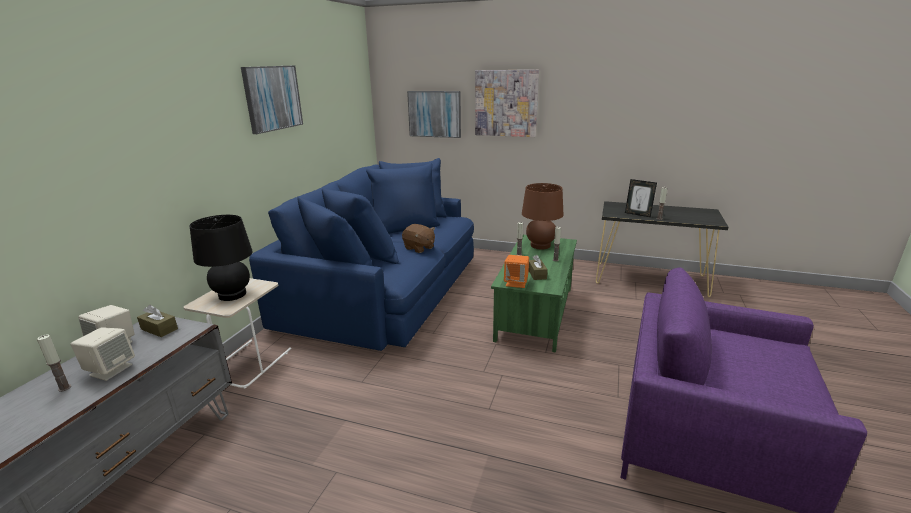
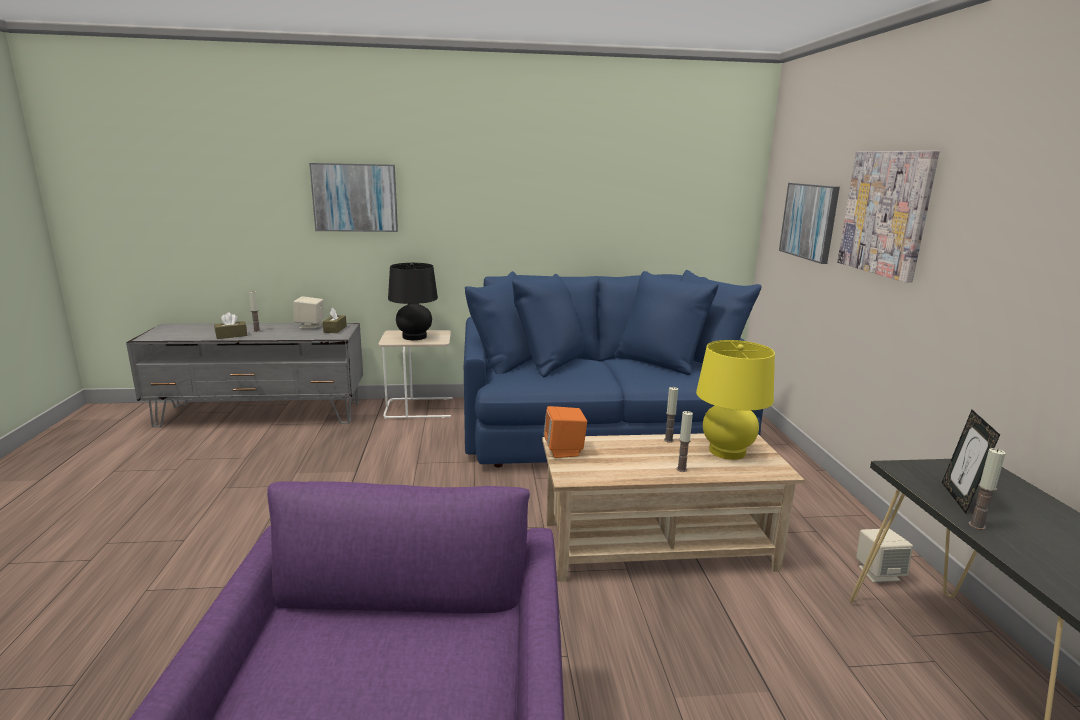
camera: 65 degrees right, 5 degrees down
beige speaker [71,327,135,381] -> beige speaker moved to [856,529,913,582]
picture [241,66,303,134] -> picture moved to [309,163,398,232]
brown plush toy [402,224,435,253] -> none
green coffee table [491,235,577,353] -> beige coffee table [542,433,805,582]
brown table lamp [522,183,563,249] -> yellow table lamp [696,340,775,460]
brown tissue box [529,255,548,280] -> brown tissue box moved to [214,312,247,339]

